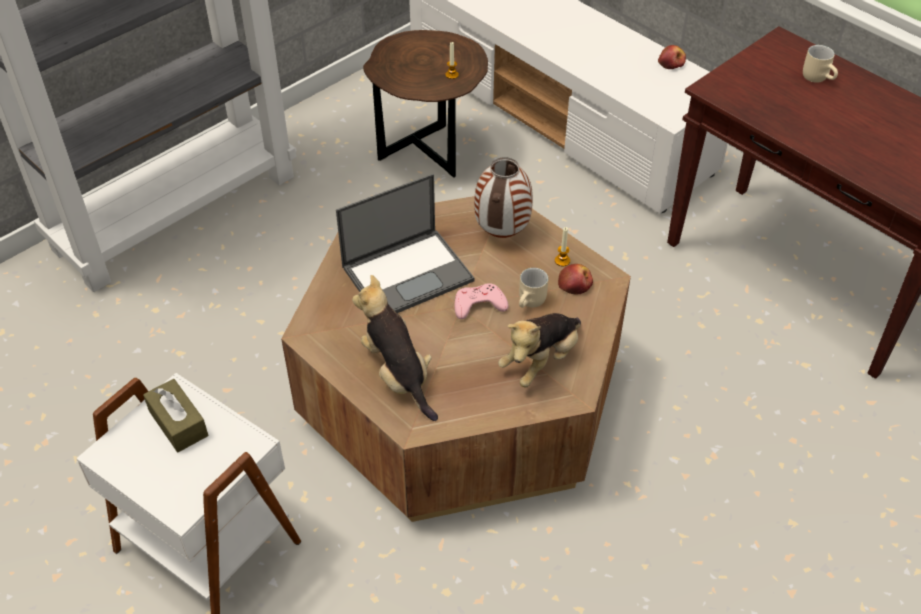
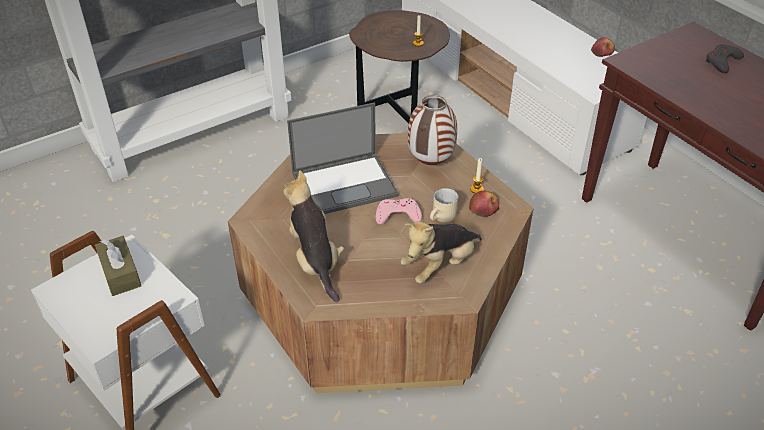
camera: 10 degrees right, 5 degrees down
beige mug [803,45,838,83] -> grey game controller [706,44,744,73]

